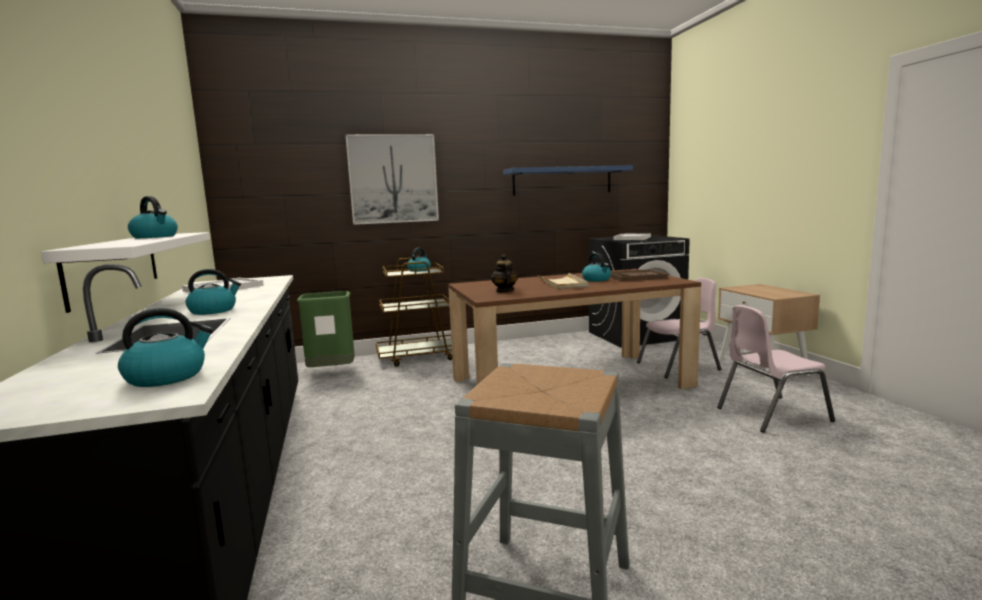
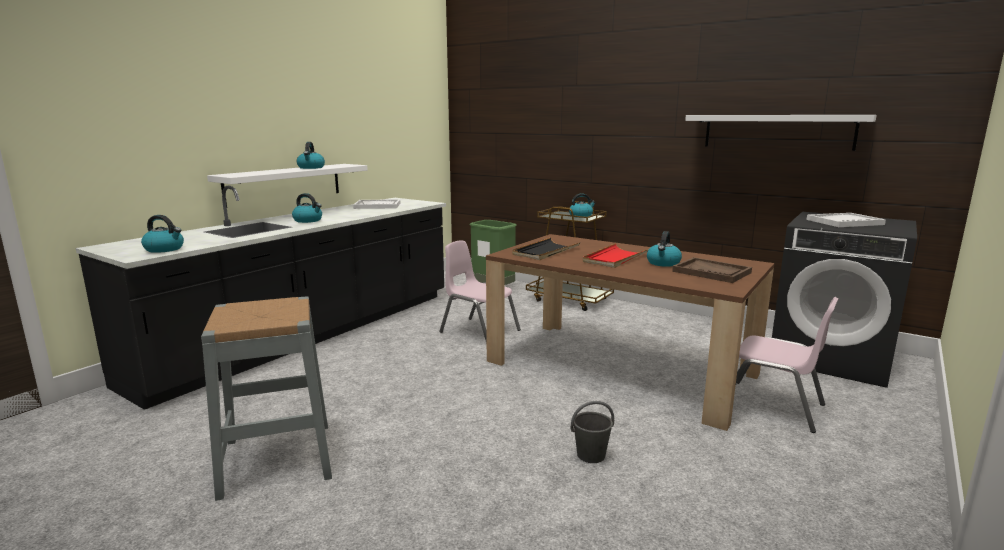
camera: 50 degrees right, 5 degrees up
picture [345,134,439,225] -> none
teapot [491,254,518,292] -> black tray [512,238,580,260]
blue shelf [503,165,633,196] -> white shelf [685,115,877,151]
beige tray [537,273,589,290] -> red tray [583,243,649,268]
pink chair [717,305,835,433] -> pink chair moved to [439,240,521,344]
beige nightstand [718,284,820,382] -> none
none -> grey bucket [571,401,614,463]

